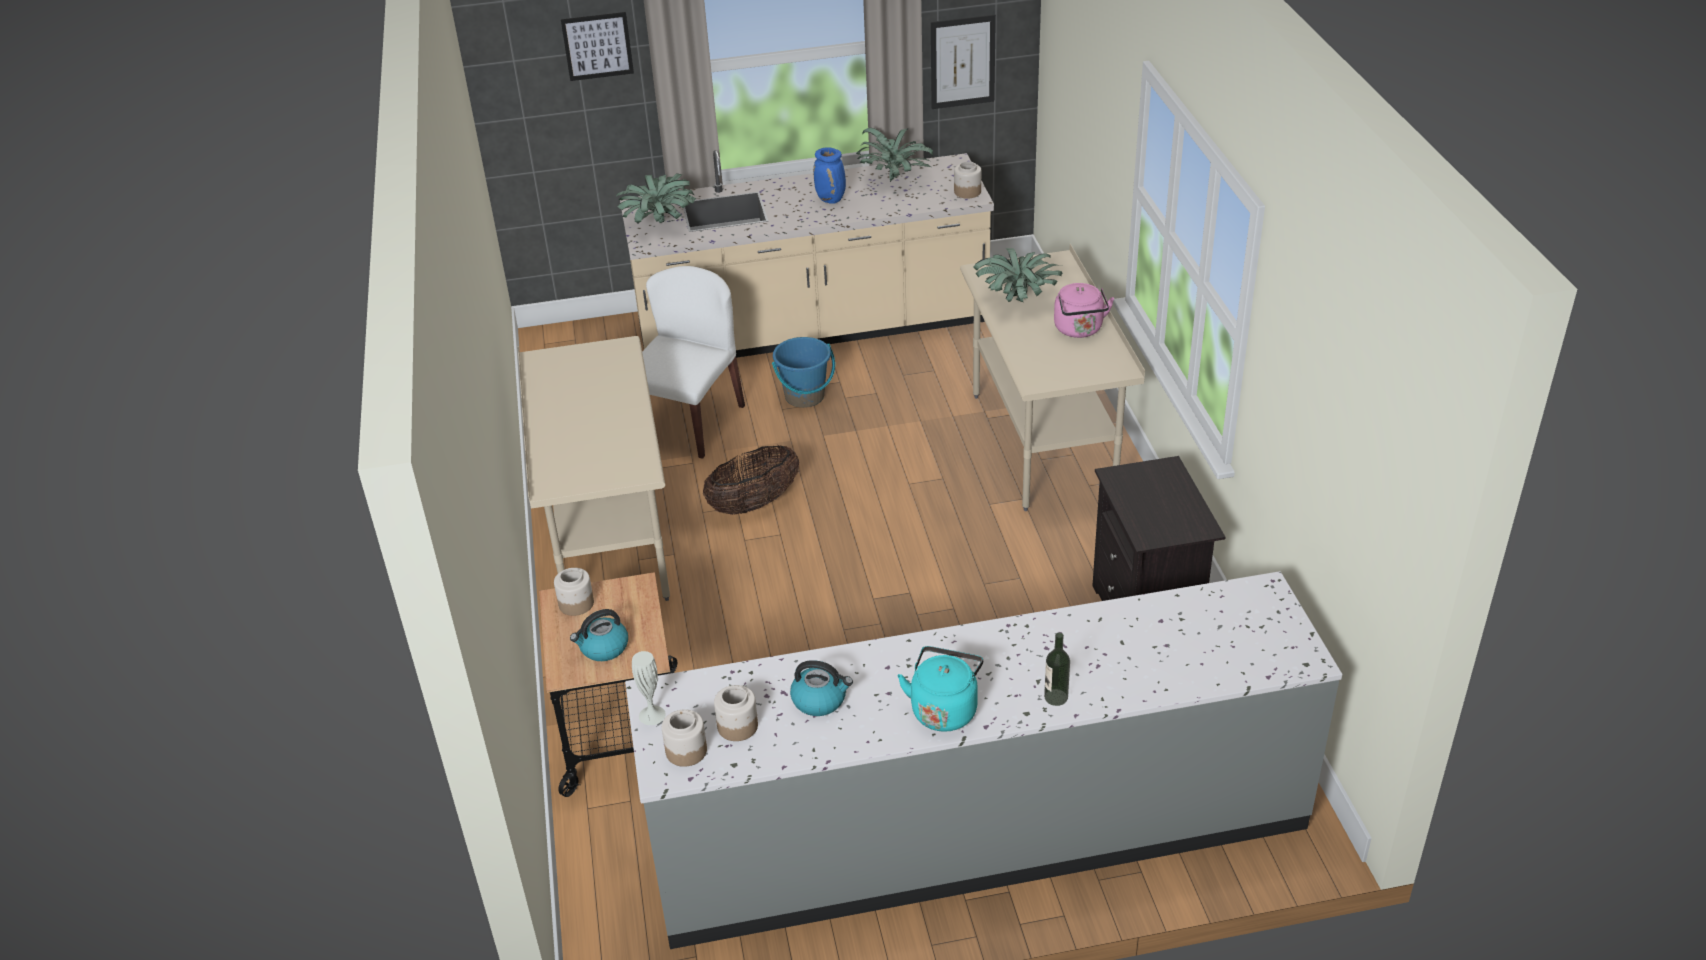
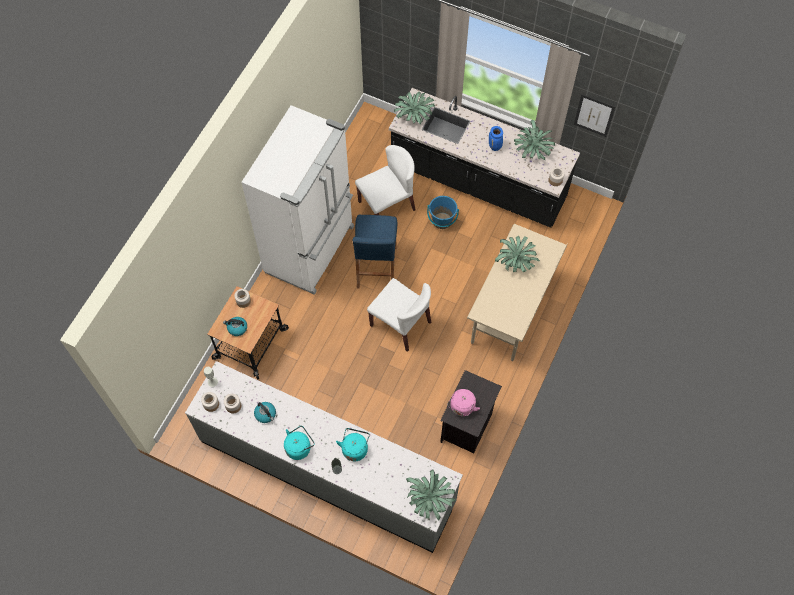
camera: 35 degrees right, 25 degrees up
beige desk [518,336,670,601] -> white fridge [241,105,354,295]
picture [561,12,634,81] -> none
beige counter [620,150,994,358] -> black counter [389,88,580,228]
basket [703,445,799,515] -> blue stool [352,214,397,289]
pink kettle [1054,283,1114,338] -> pink kettle moved to [447,389,480,416]
none -> turquoise kettle [336,428,370,461]
none -> white chair [367,278,431,352]
none -> potted plant [406,470,455,520]

